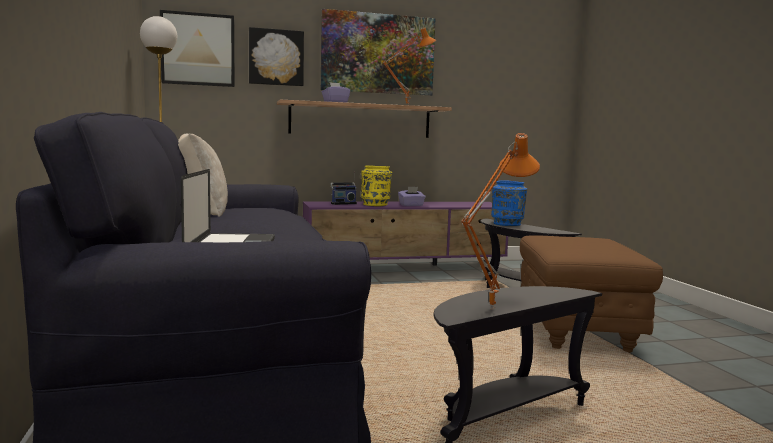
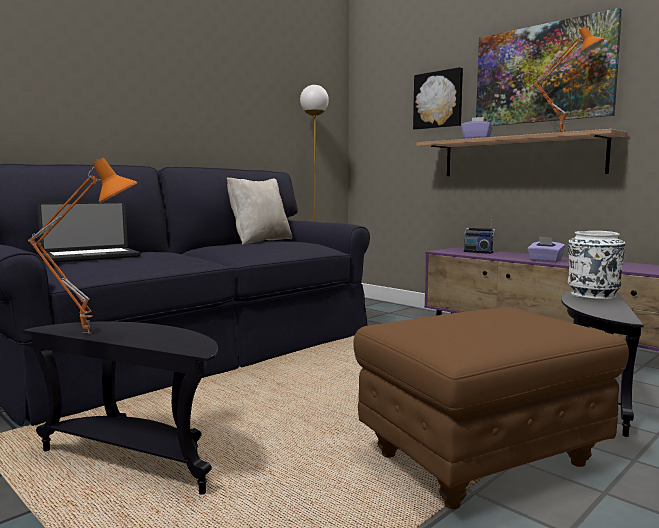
camera: 60 degrees right, 0 degrees up
picture [160,10,235,87] -> none
yellow vase [361,165,392,206] -> none
blue vase [491,180,527,226] -> white vase [568,231,625,300]

